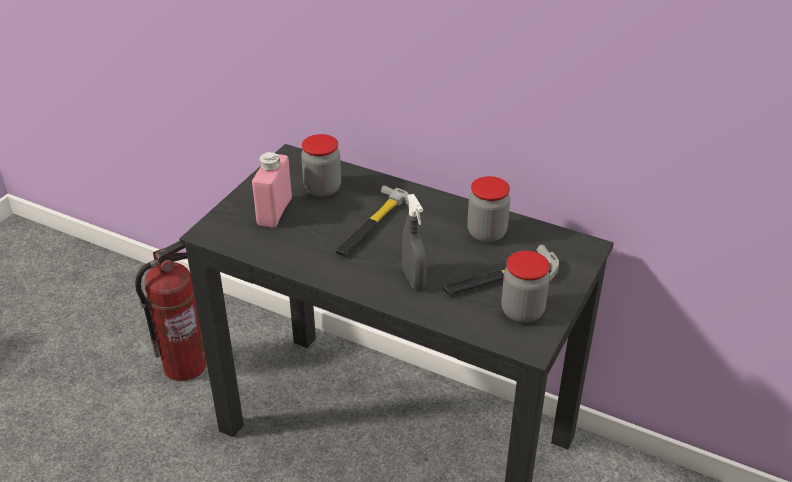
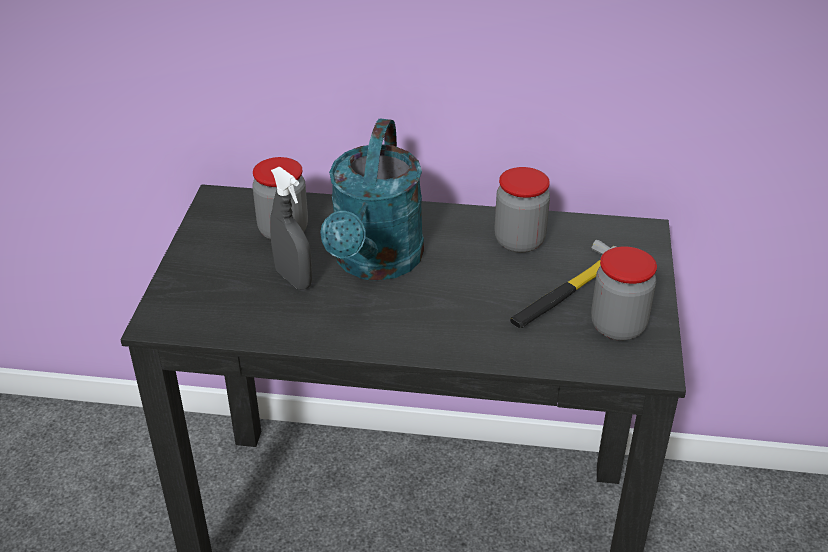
camera: 20 degrees left, 0 degrees up
fire extinguisher [135,241,207,381] -> none
pink bottle [252,152,292,228] -> none
hammer [335,185,409,256] -> turquoise watering can [320,119,424,281]
grey spray bottle [402,194,427,290] -> grey spray bottle moved to [270,166,312,290]

